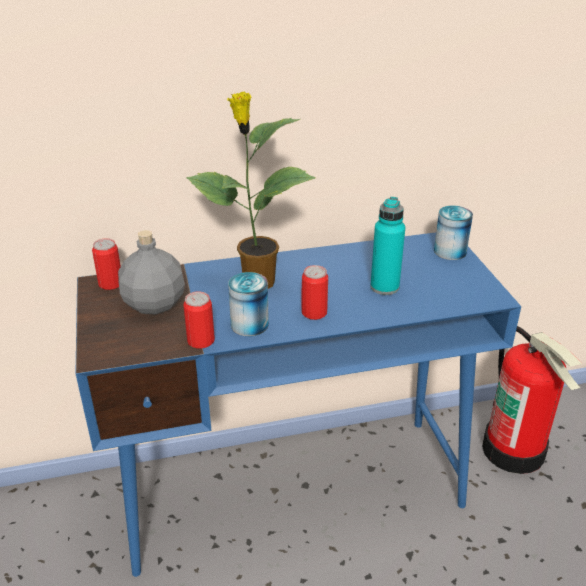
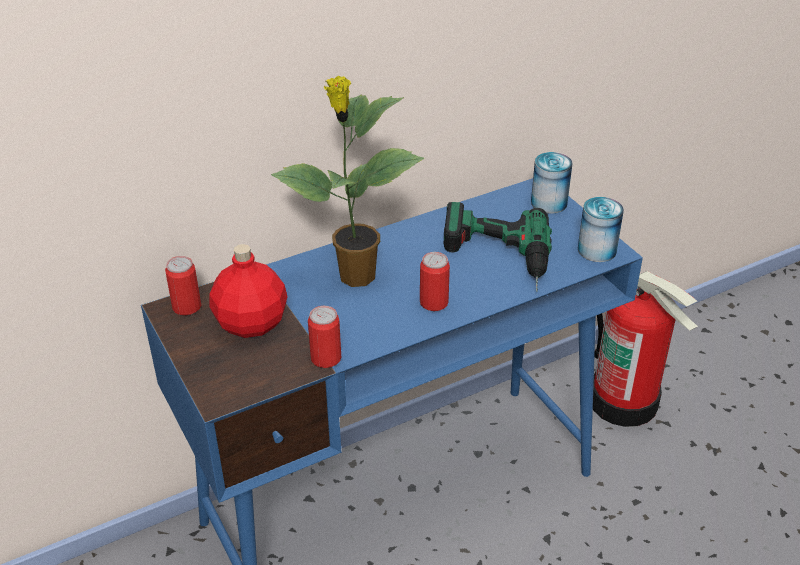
camera: 15 degrees left, 5 degrees up
grey bottle [118,230,185,314] -> red bottle [209,244,288,338]
can [228,272,269,336] -> can moved to [578,197,624,262]
turquoise bottle [370,197,405,295] -> power drill [443,202,552,292]

